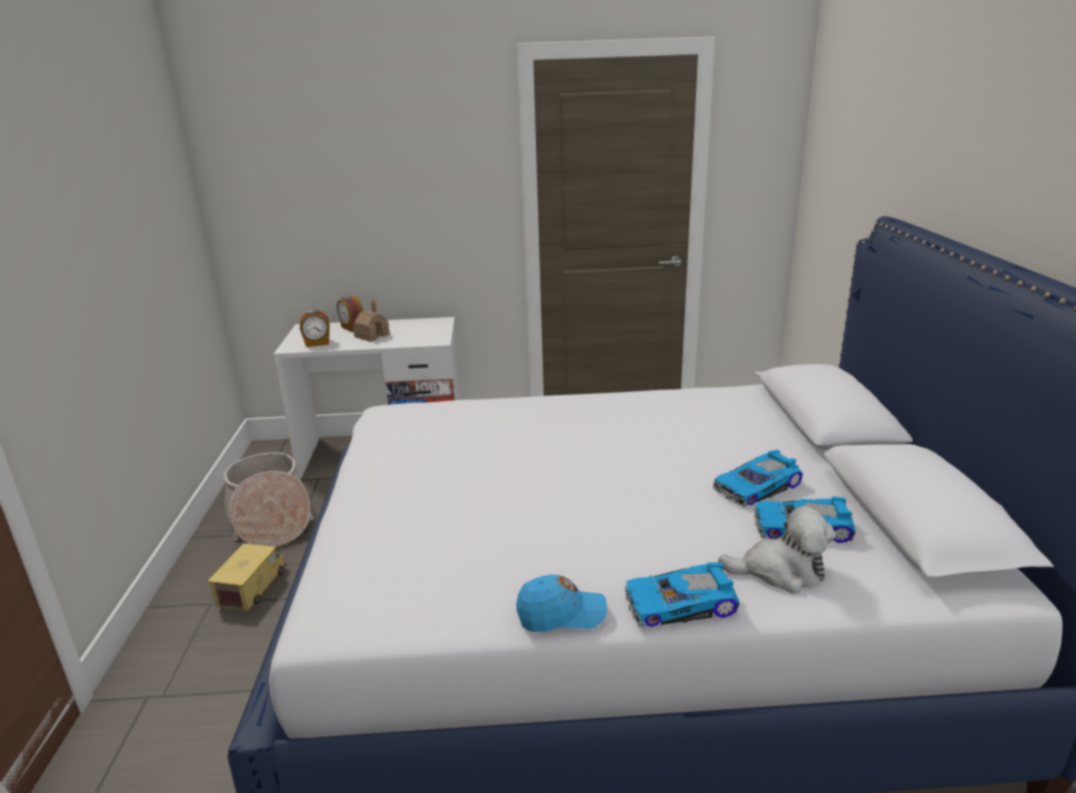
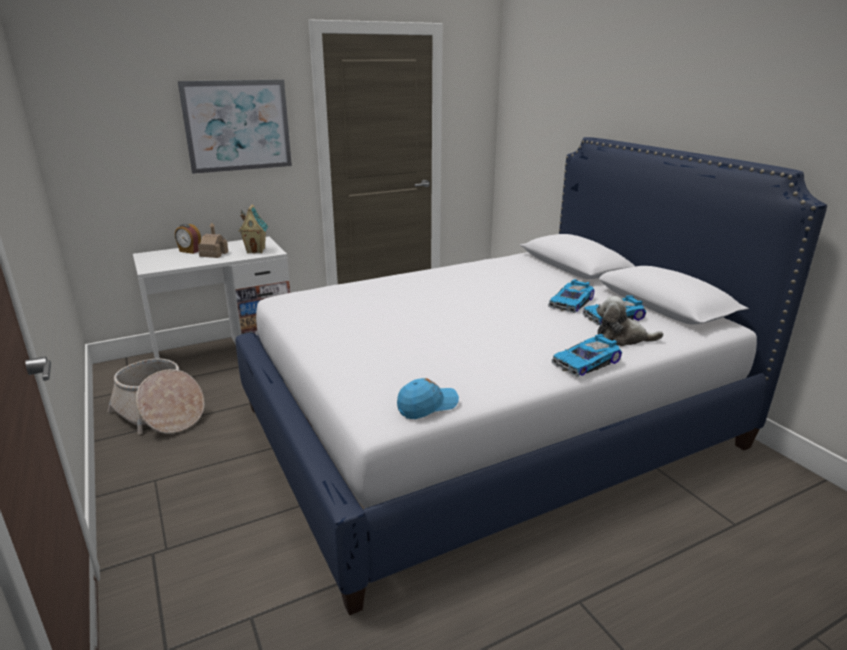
camera: 25 degrees left, 0 degrees up
toy truck [207,543,287,611] -> none
alarm clock [300,309,330,347] -> none
blue cap [516,575,607,632] -> blue cap moved to [397,378,459,419]
plush toy [718,505,836,593] -> plush toy turned 150 degrees counterclockwise [596,296,663,346]
none -> picture [178,80,292,174]
none -> toy house [238,204,268,253]

